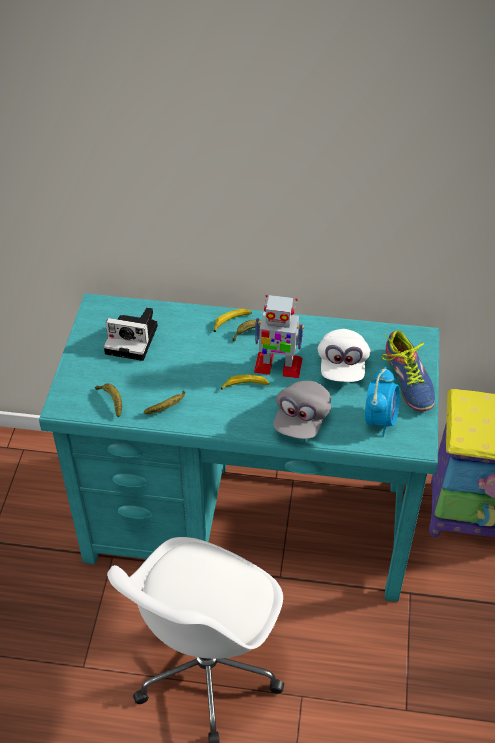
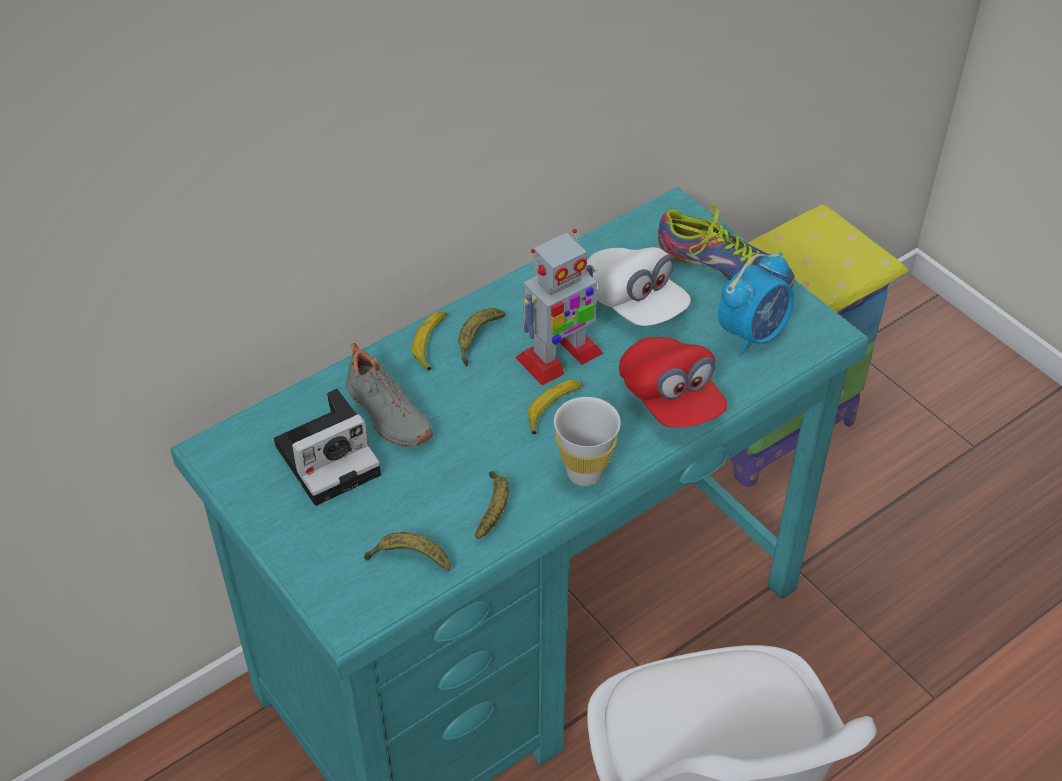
camera: 45 degrees left, 0 degrees up
grey cap [273,381,331,439] -> red cap [619,337,727,428]
alarm clock [365,367,400,437] -> alarm clock turned 75 degrees clockwise [718,252,794,356]
none -> grey shoe [346,343,433,447]
none -> white cup [554,397,621,486]

